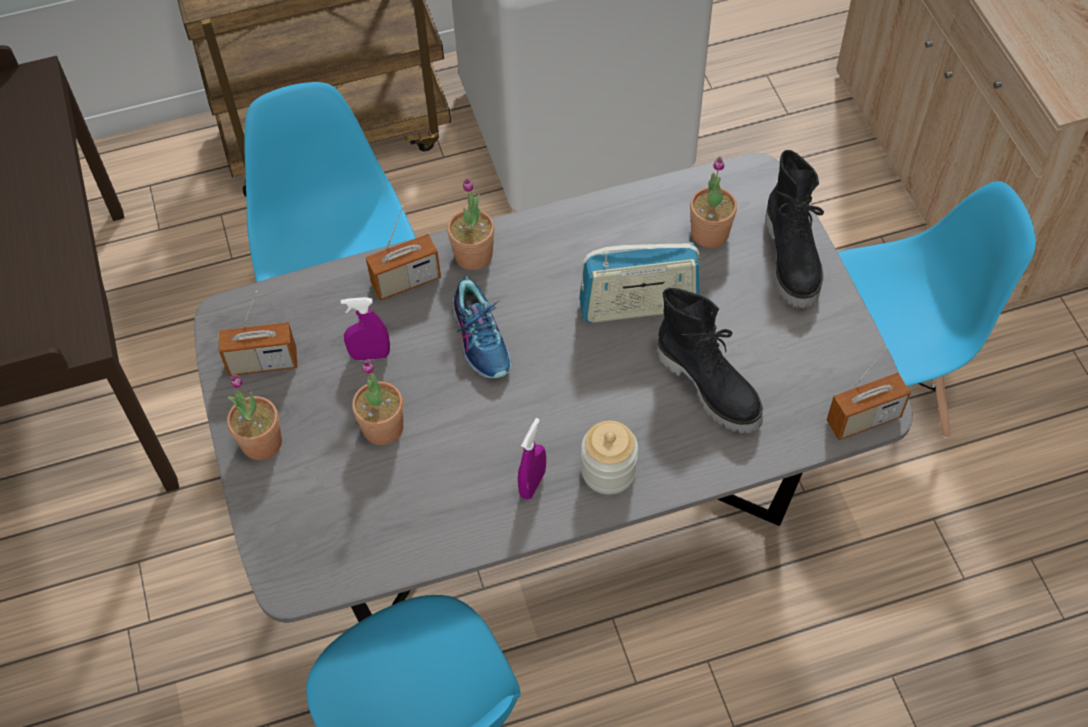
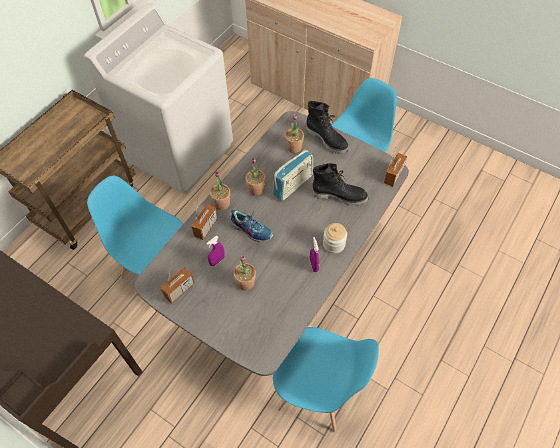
camera: 40 degrees left, 0 degrees up
potted plant [227,374,282,460] -> potted plant moved to [246,158,266,196]

